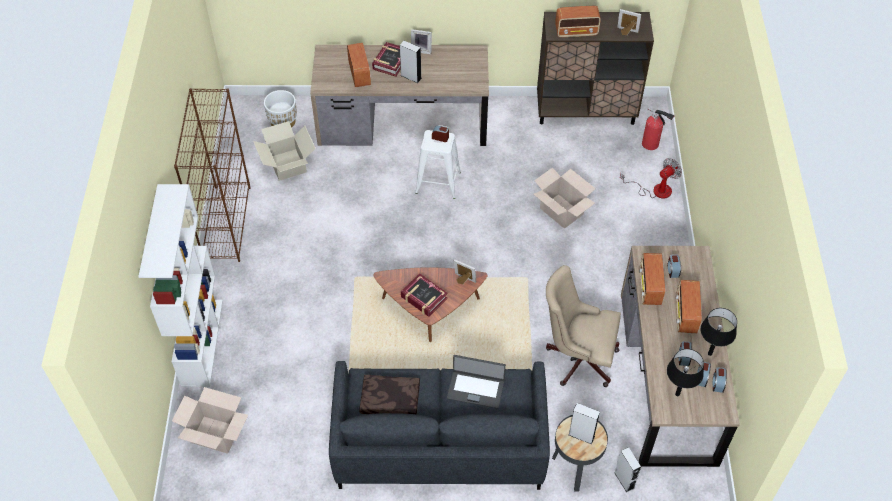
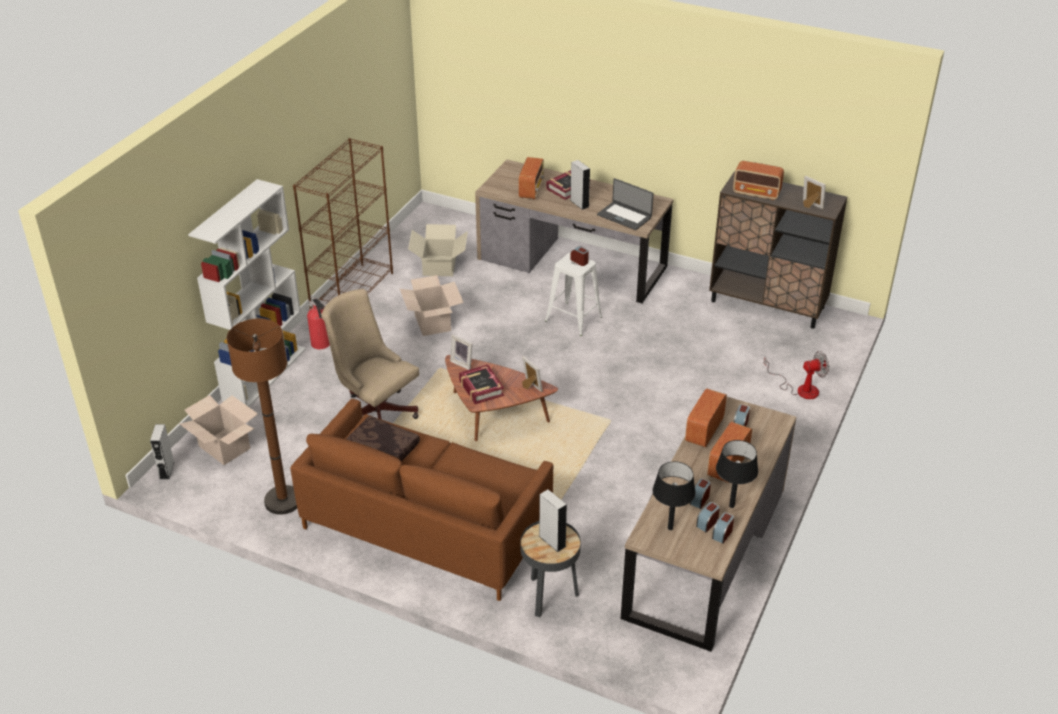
camera: 25 degrees right, 15 degrees down
white planter [264,90,297,128] -> none
grey sofa [329,361,550,490] -> brown sofa [290,399,553,601]
picture frame [411,29,432,54] -> picture frame moved to [450,335,473,370]
laptop [447,355,506,409] -> laptop moved to [597,178,654,230]
cardboard box [534,167,596,229] -> cardboard box moved to [400,275,464,336]
beige office chair [546,265,621,387] -> beige office chair moved to [321,289,419,420]
grey speaker [614,447,641,492] -> grey speaker moved to [150,424,174,479]
fire extinguisher [642,108,675,150] -> fire extinguisher moved to [306,295,330,349]
none -> brown floor lamp [227,319,297,515]

